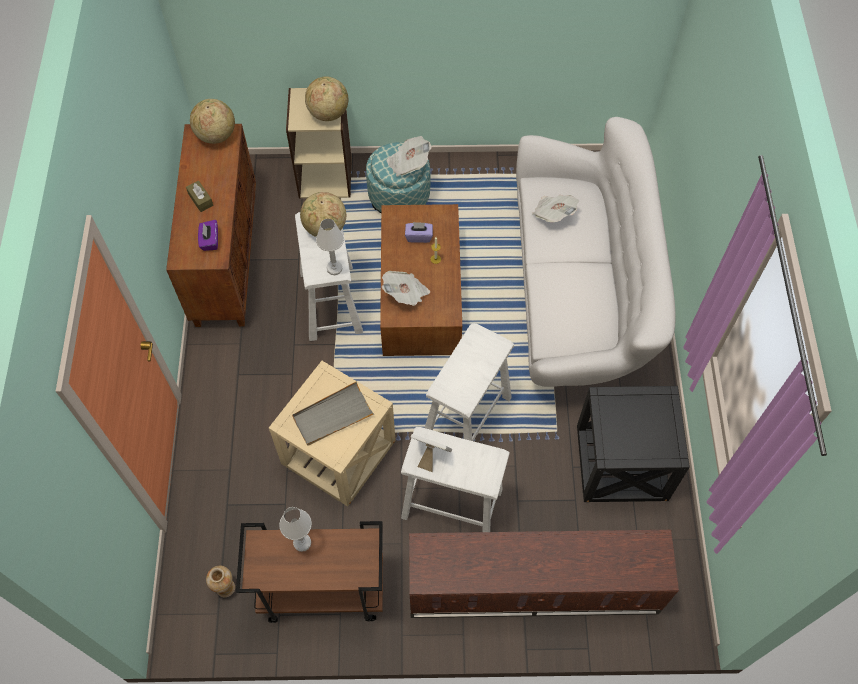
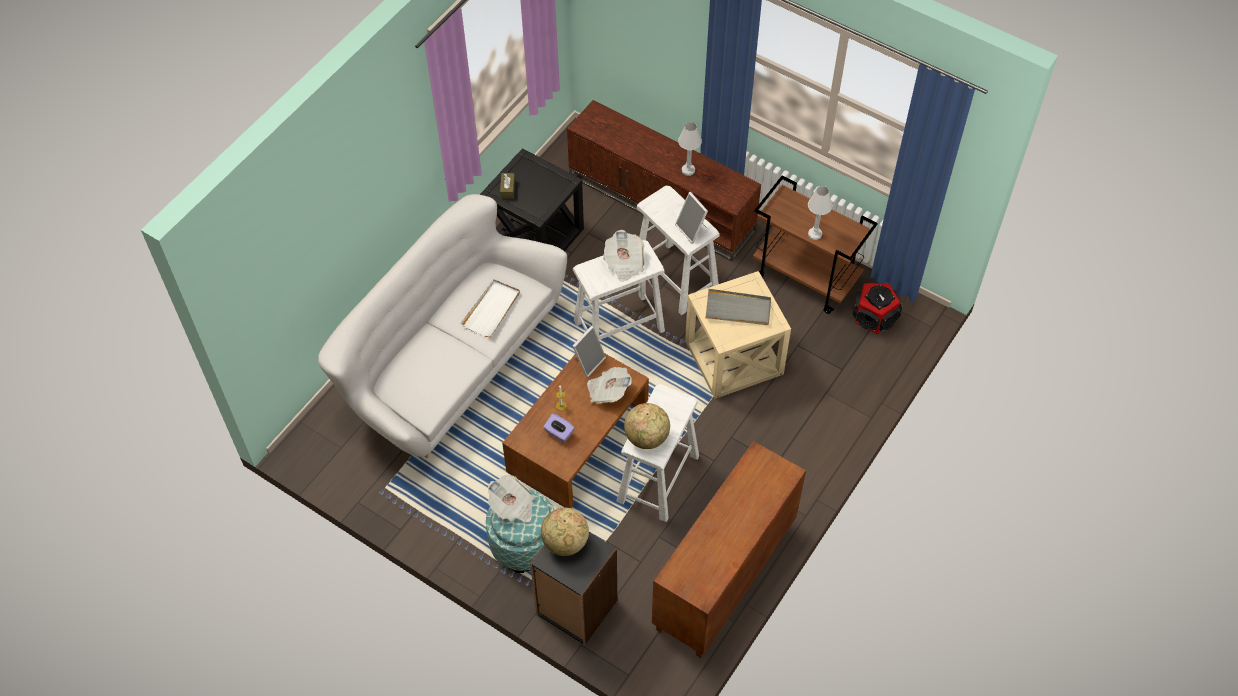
camera: 145 degrees left, 5 degrees down
brown tissue box [186,181,214,212] -> brown tissue box moved to [500,173,515,199]
globe [190,99,235,144] -> none
purple tissue box [198,220,218,251] -> none
vase [206,566,235,597] -> speaker [852,282,902,334]
beige bookcase [286,88,352,198] -> black bookcase [530,532,617,645]
white table lamp [316,219,344,275] -> white table lamp moved to [678,122,702,176]
newspaper [532,195,579,222] -> newspaper moved to [603,230,645,282]
none -> white tray [461,279,520,337]
none -> picture frame [572,326,606,377]

